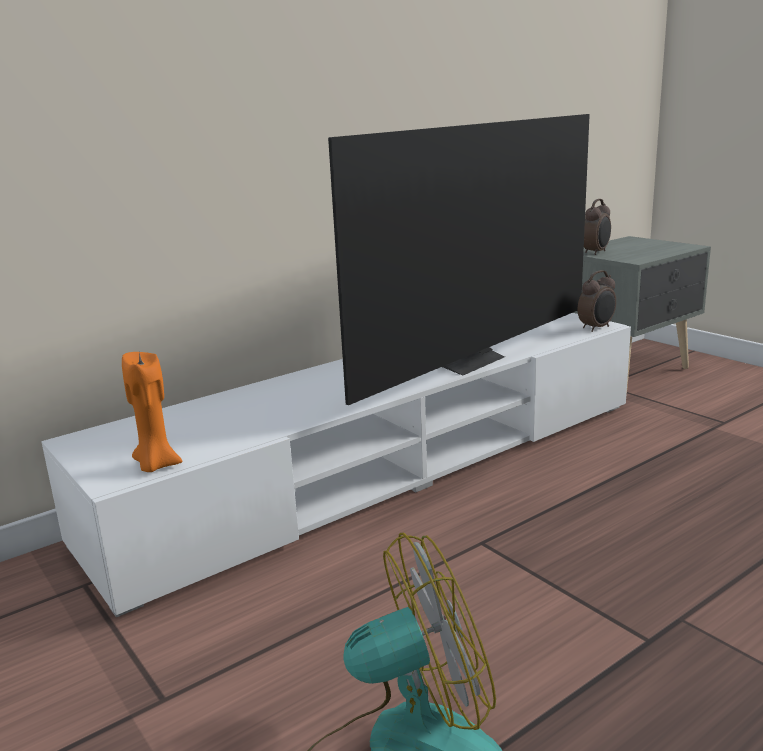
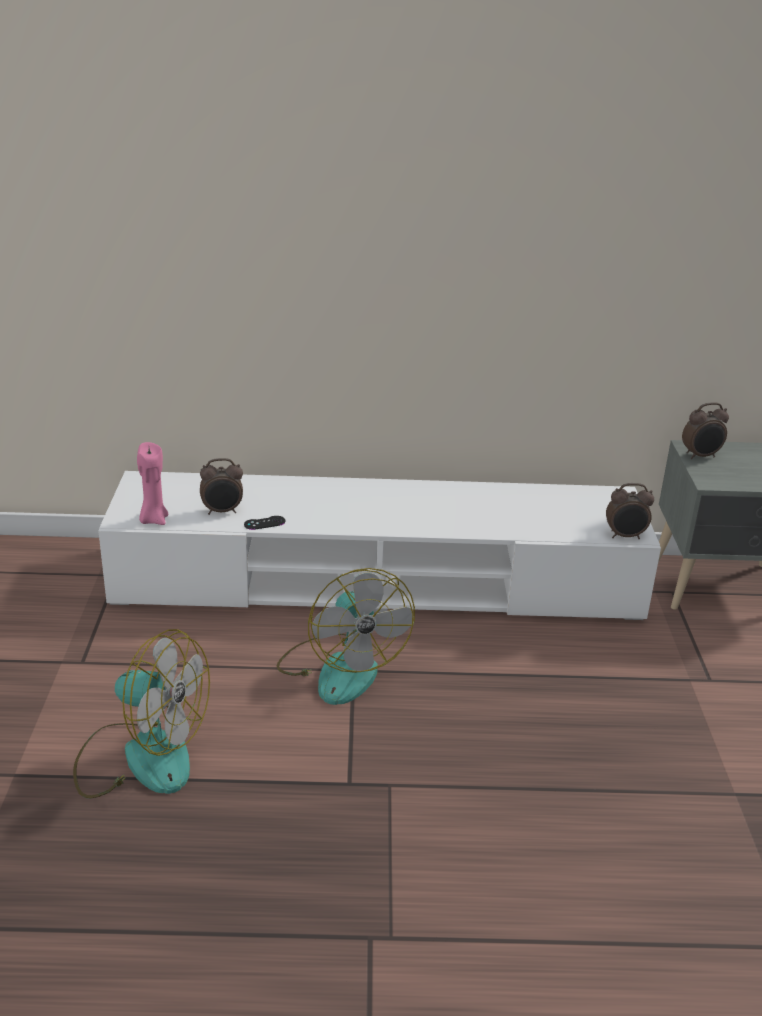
camera: 35 degrees right, 10 degrees up
orange candle [122,352,182,472] -> pink candle [137,442,168,525]
television [328,114,590,405] -> none
none -> alarm clock [200,458,243,515]
none -> black game controller [244,516,285,530]
none -> fan [277,568,415,705]

